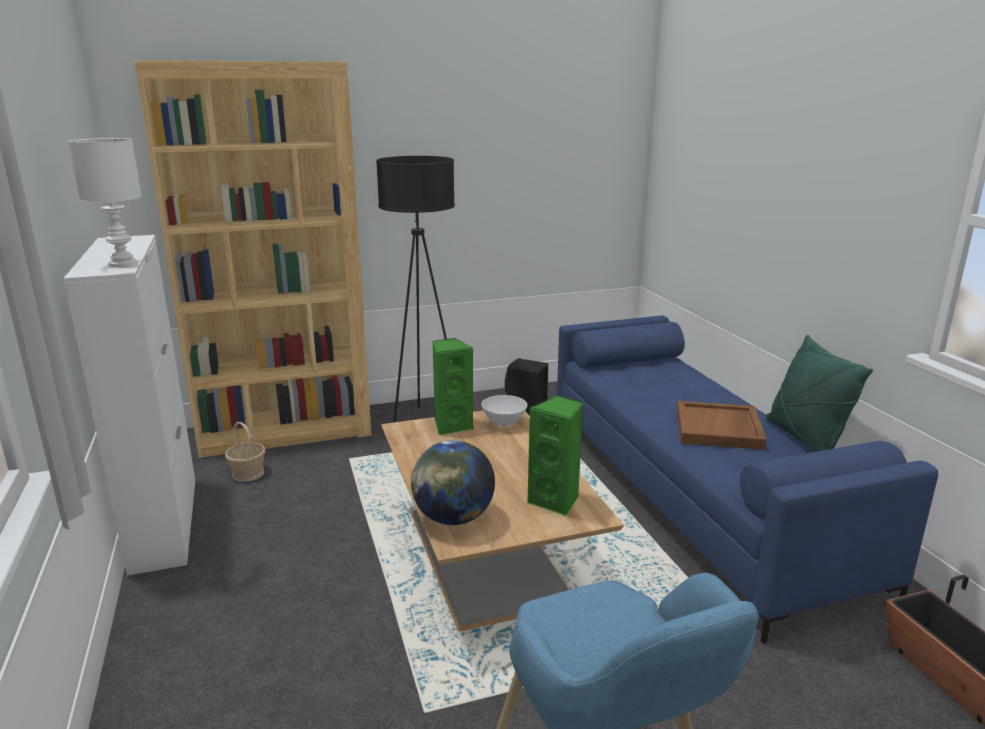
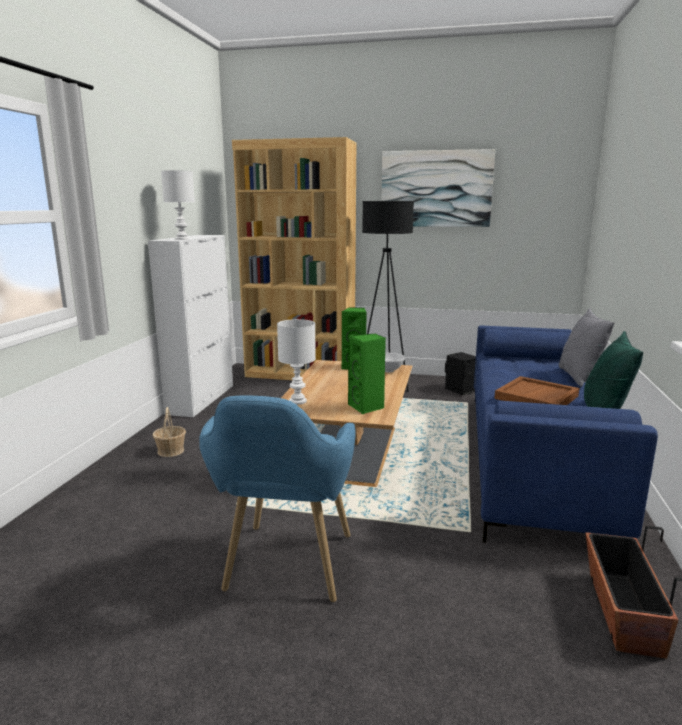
camera: 30 degrees right, 5 degrees down
basket [225,422,265,482] -> basket moved to [153,407,186,457]
globe [411,440,495,525] -> white table lamp [277,319,316,405]
none -> picture [381,149,495,227]
none -> grey pillow [559,308,614,387]

